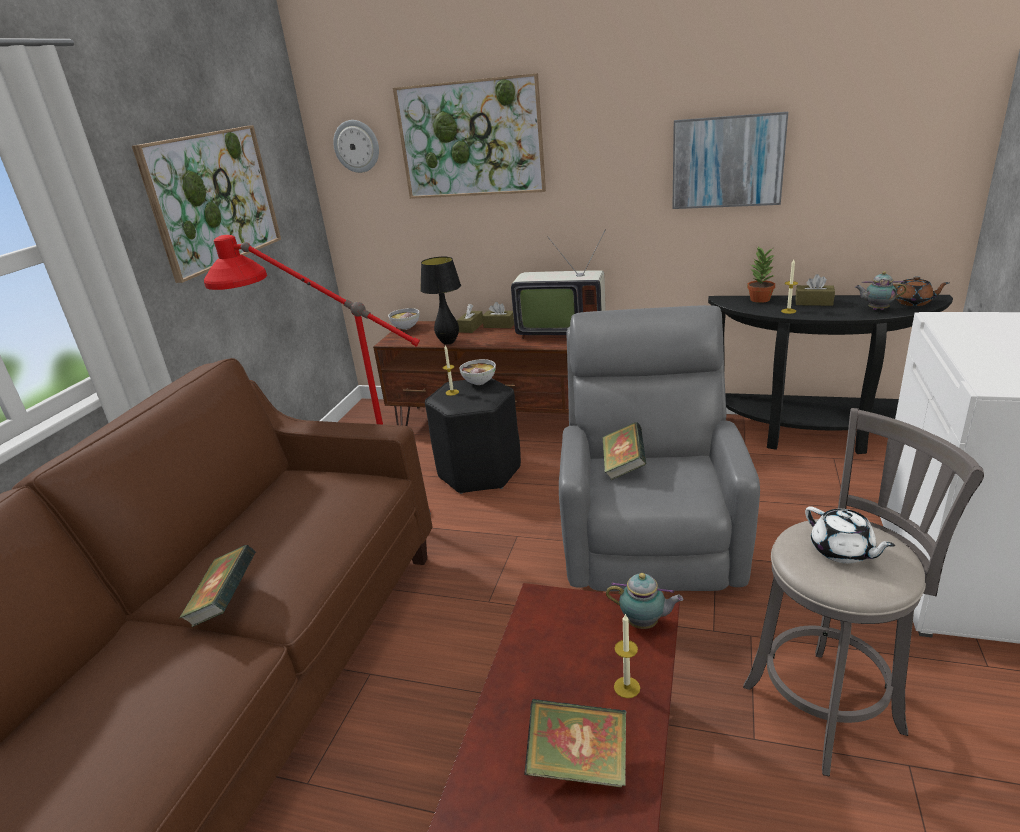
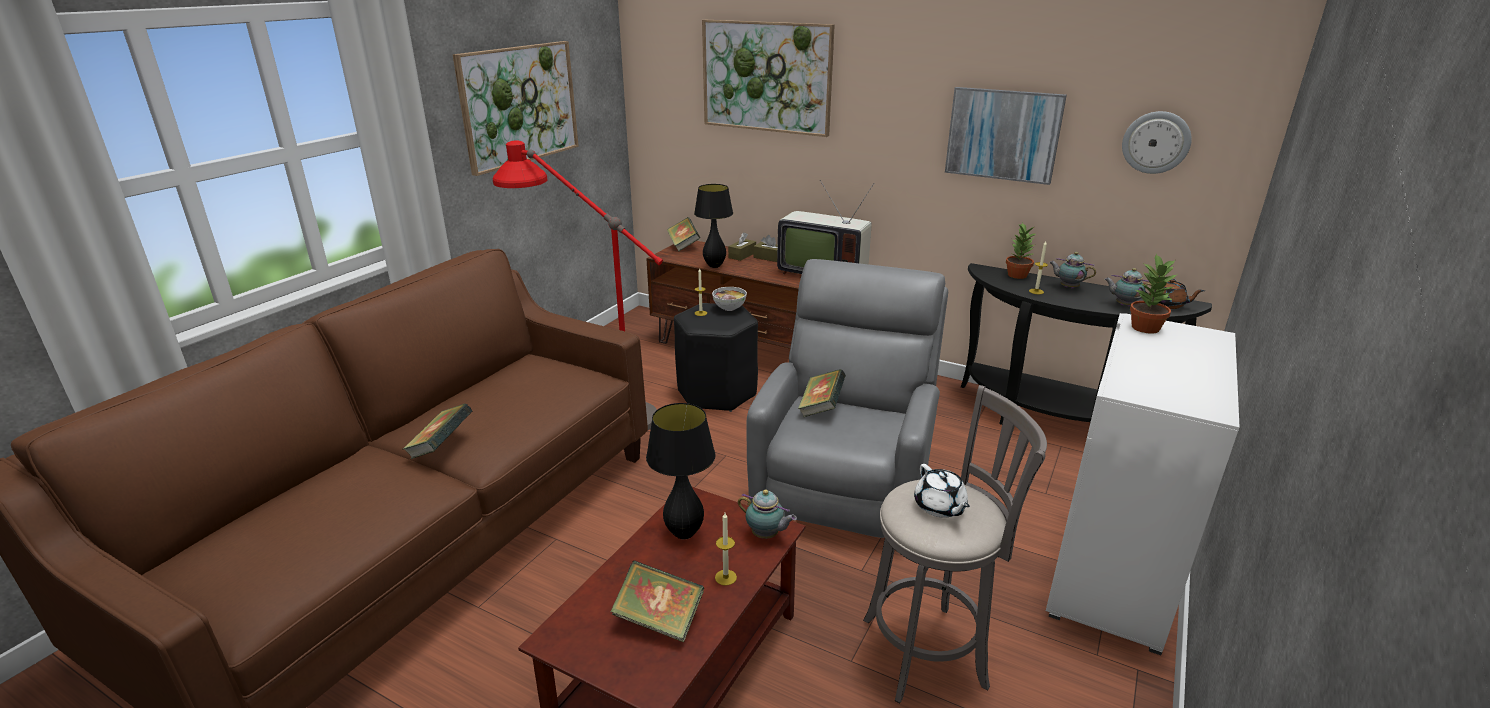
camera: 10 degrees right, 0 degrees up
wall clock [333,120,379,173] -> wall clock moved to [1122,111,1192,174]
bowl [388,308,420,330] -> book [667,217,700,251]
brown tissue box [795,274,835,306] -> teapot [1049,252,1096,289]
none -> black table lamp [646,403,716,539]
none -> potted plant [1130,254,1178,334]

